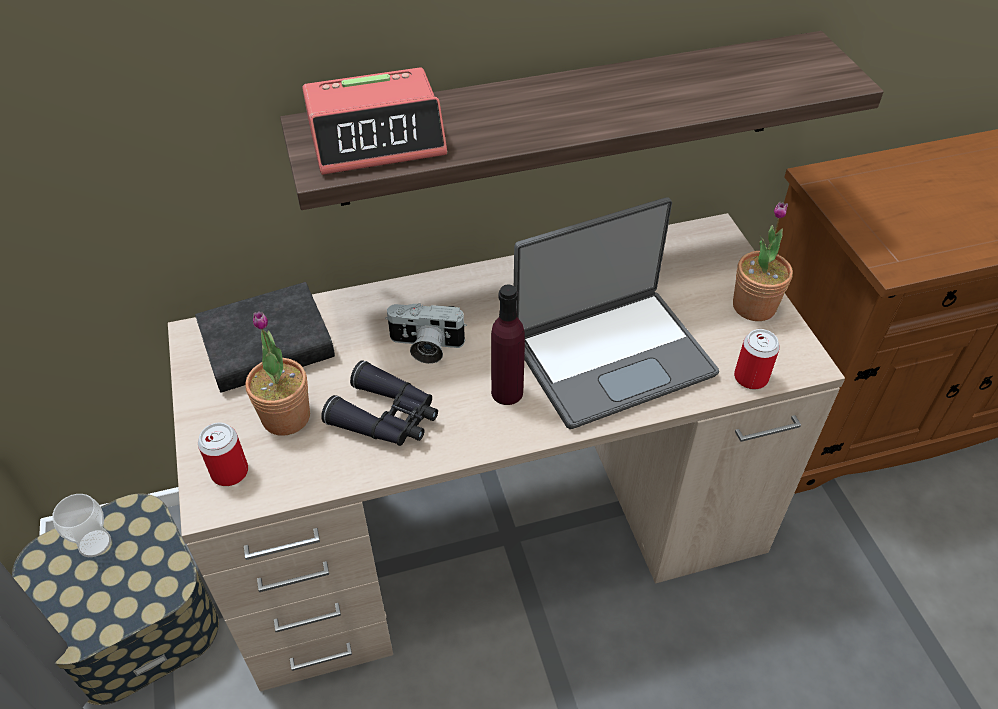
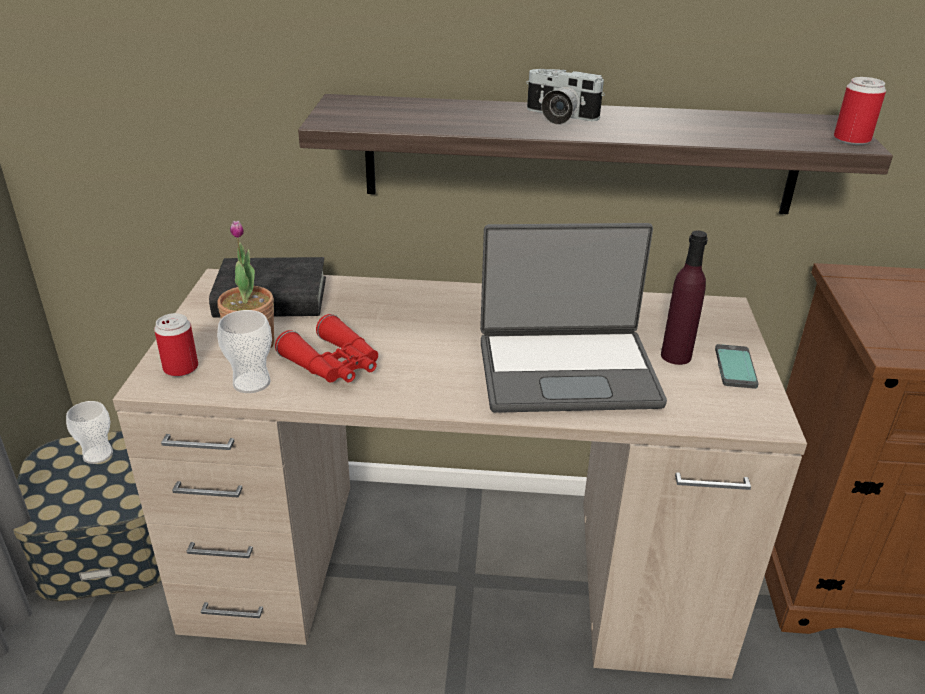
camera: 20 degrees right, 15 degrees down
alarm clock [302,67,447,175] -> none
black binoculars [321,360,438,446] -> red binoculars [275,314,378,382]
camera [385,303,467,364] -> camera moved to [526,69,605,125]
purple bottle [491,284,525,405] -> purple bottle moved to [661,231,708,365]
potted plant [733,202,793,321] -> phone [715,344,759,389]
can [734,329,780,389] -> can moved to [834,77,886,145]
none -> cup [217,310,272,393]

